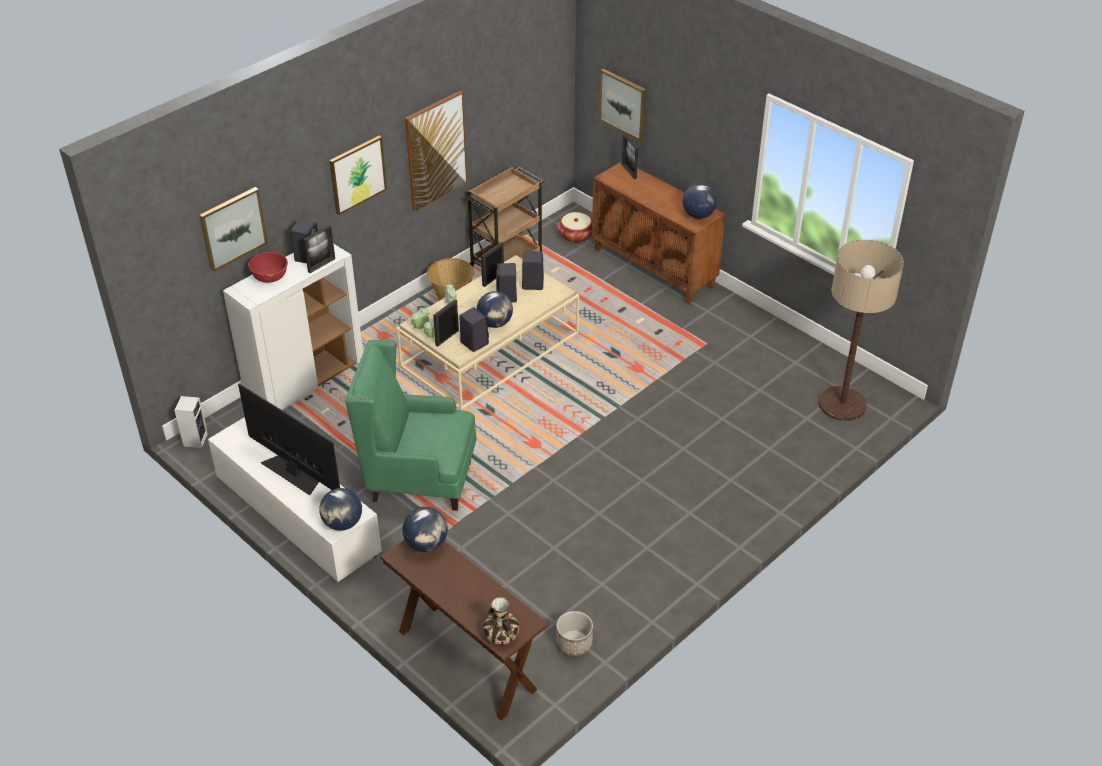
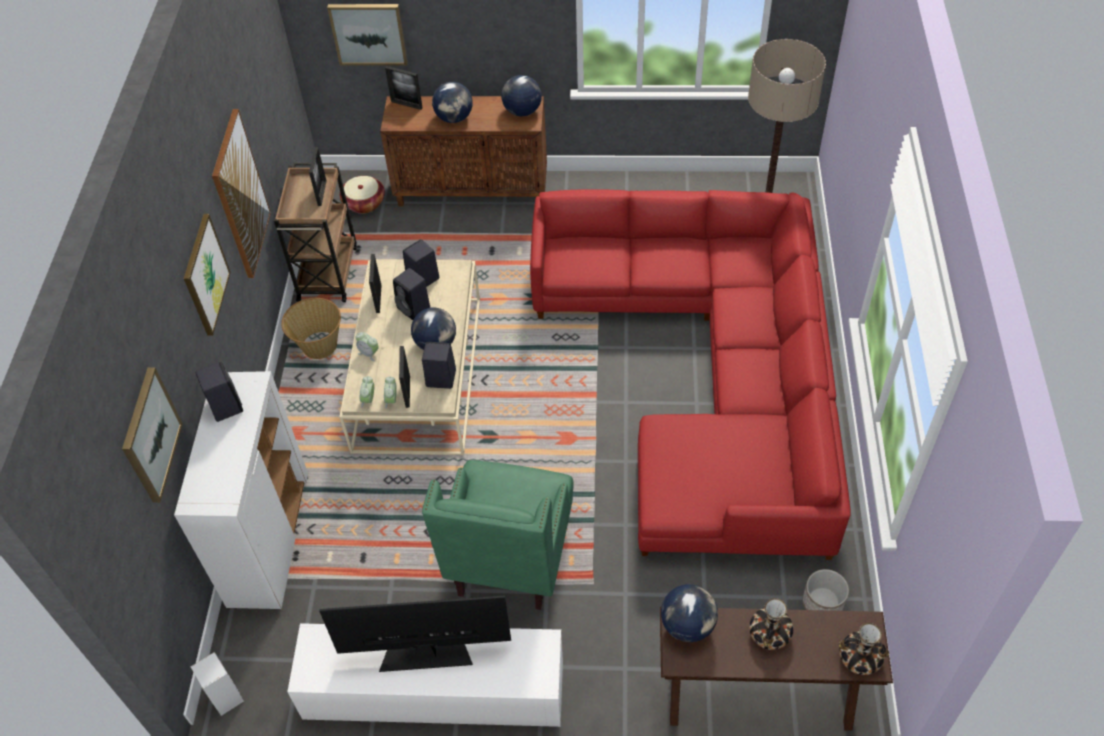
camera: 40 degrees left, 10 degrees up
red bowl [248,252,288,283] -> none
picture frame [303,225,335,273] -> picture frame moved to [309,147,326,206]
globe [319,488,362,531] -> globe moved to [432,82,473,123]
green armchair [345,340,477,511] -> green armchair turned 45 degrees counterclockwise [422,460,574,610]
none -> red sofa [530,189,851,560]
none -> vase [749,598,793,650]

